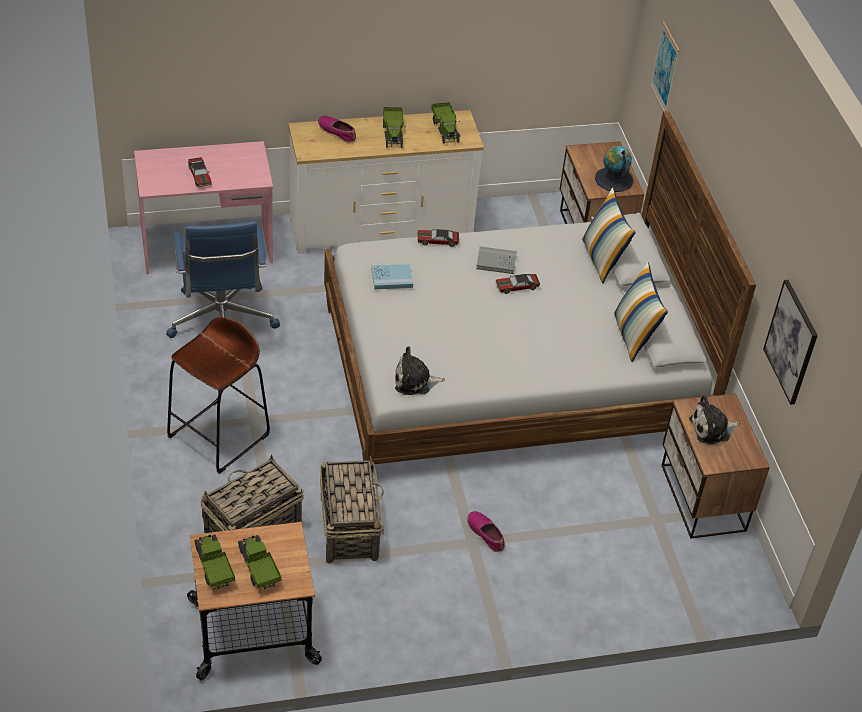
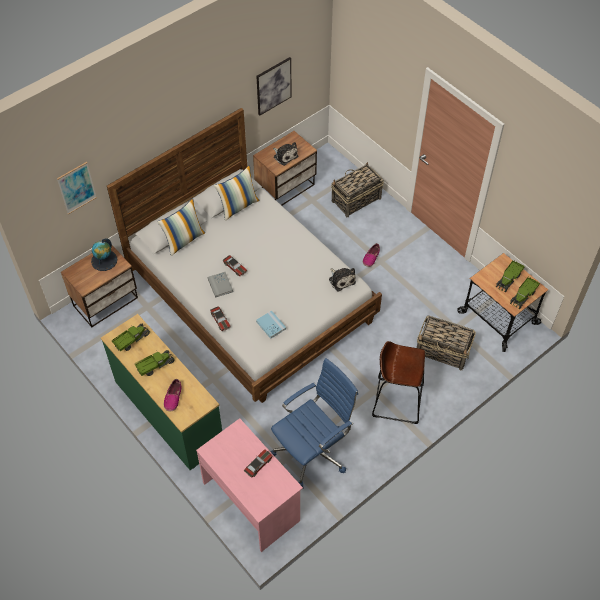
camera: 115 degrees left, 10 degrees up
white dresser [288,110,484,254] -> green dresser [101,314,222,470]
basket [320,456,384,563] -> basket moved to [331,162,384,217]

